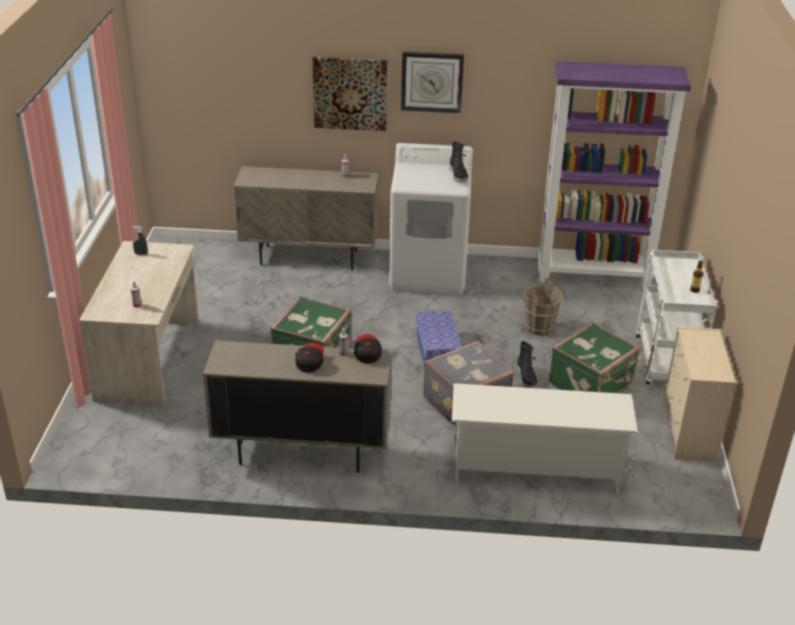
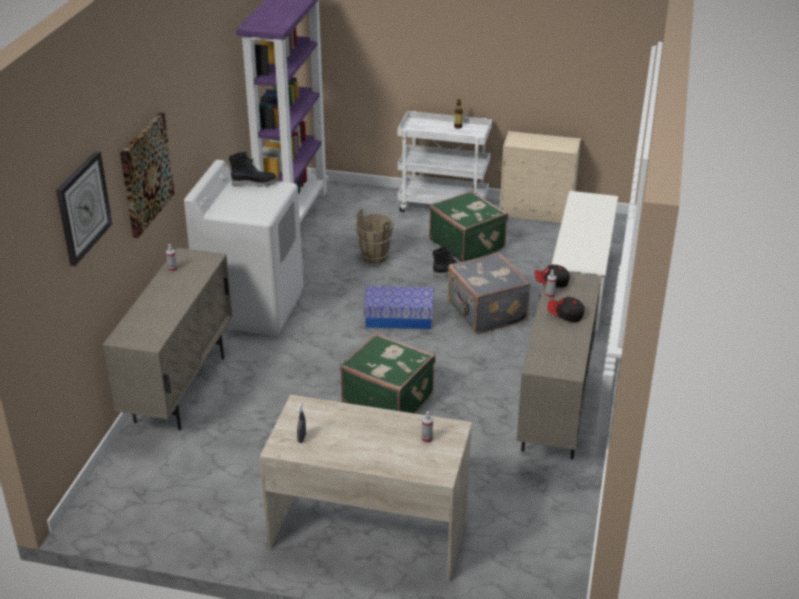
camera: 80 degrees left, 0 degrees up
wall clock [401,51,464,113] -> wall clock moved to [56,151,112,266]

